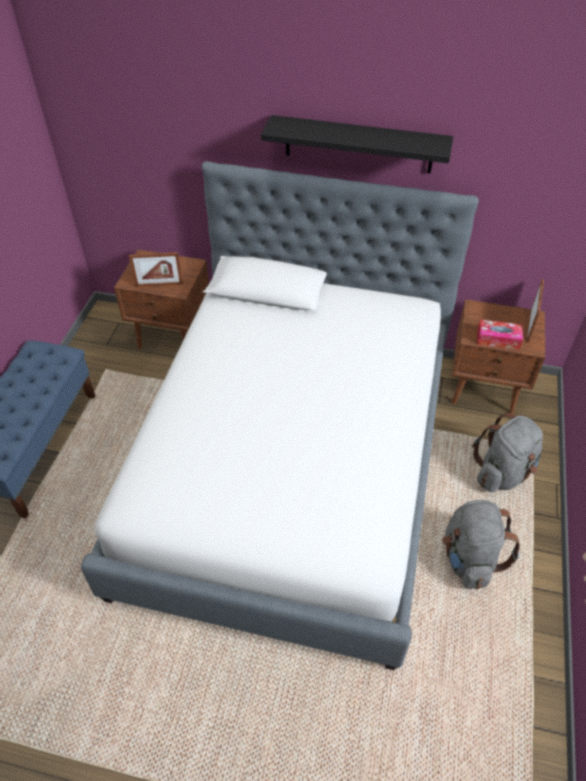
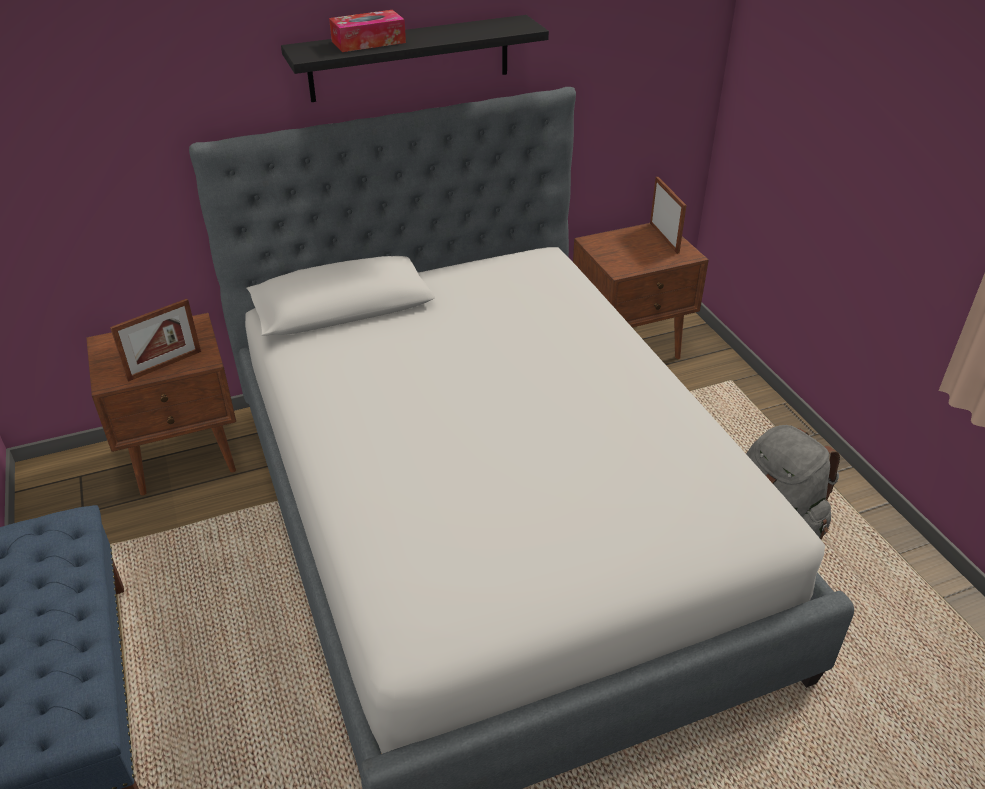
camera: 35 degrees left, 10 degrees down
grey backpack [472,413,543,492] -> none
tissue box [477,319,523,350] -> tissue box moved to [329,10,406,52]

